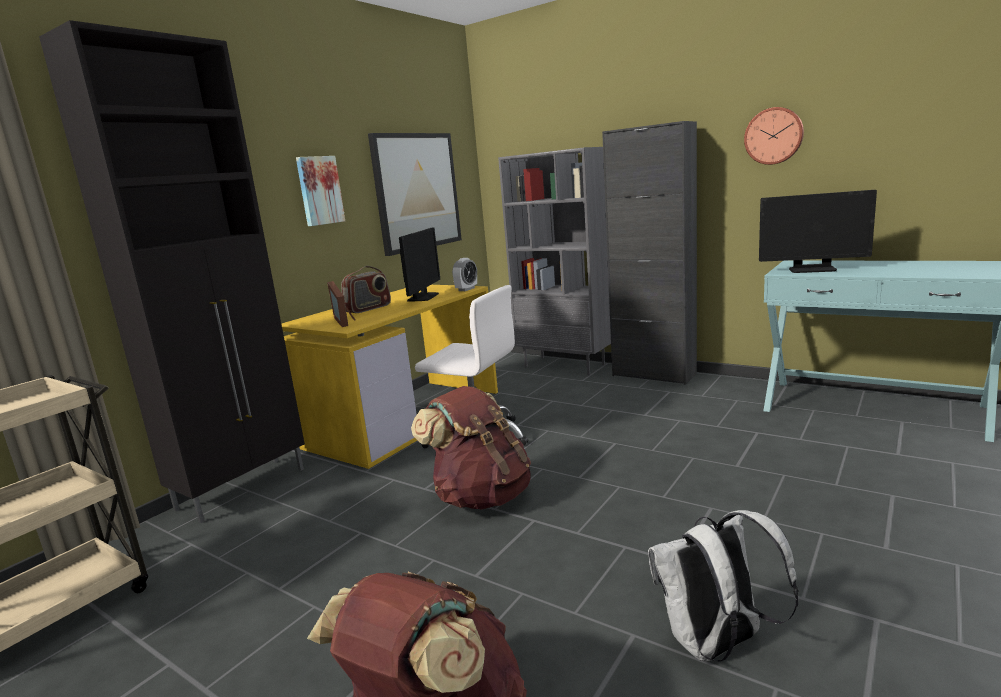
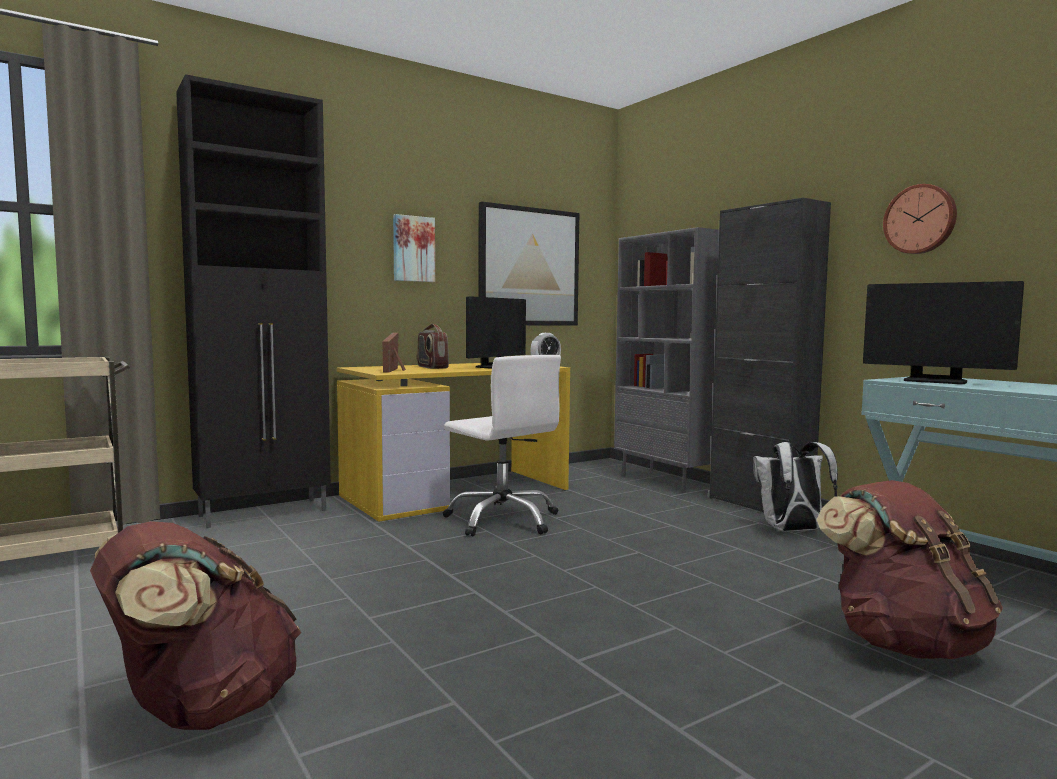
camera: 20 degrees right, 10 degrees down
radio [341,266,391,313] -> radio turned 90 degrees clockwise [417,324,449,369]
brown backpack [411,386,531,510] -> brown backpack moved to [816,480,1003,659]
white backpack [648,510,799,662] -> white backpack moved to [753,442,838,531]

